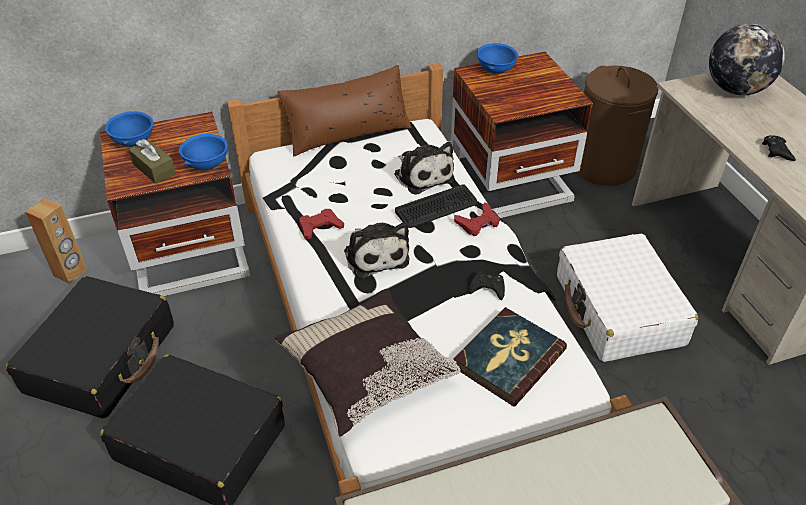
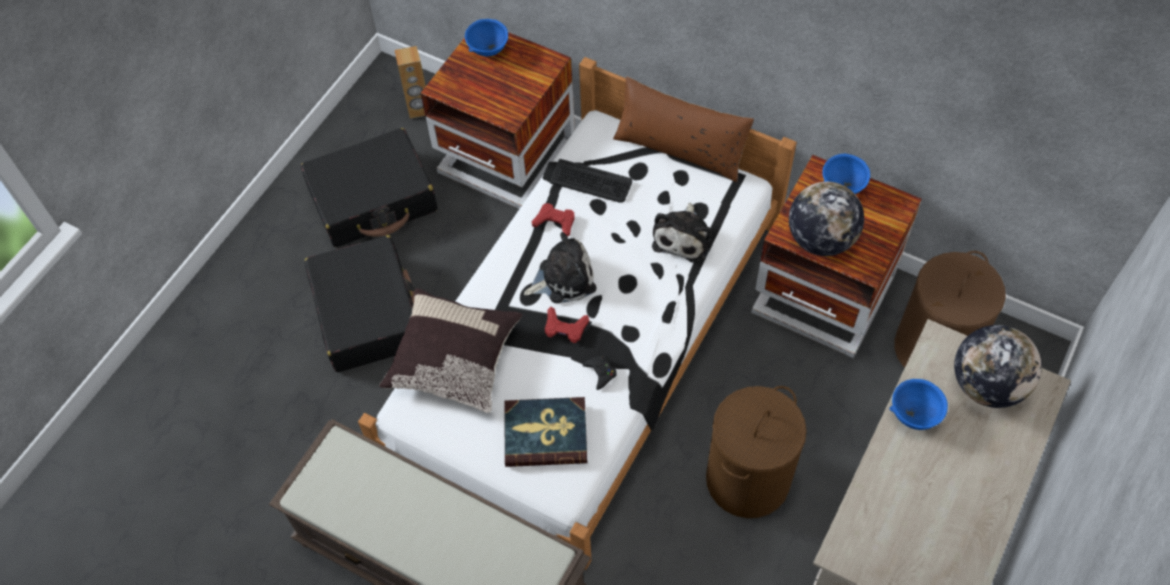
camera: 50 degrees right, 15 degrees up
brown tissue box [129,139,176,184] -> none
blue bowl [179,134,228,170] -> blue bowl moved to [889,379,948,430]
plush toy [344,222,410,279] -> plush toy turned 135 degrees counterclockwise [524,232,596,303]
keyboard [395,184,477,228] -> keyboard moved to [551,159,632,203]
red game controller [454,202,500,236] -> red game controller moved to [545,307,589,343]
white suitcase [557,234,698,362] -> brown laundry basket [706,386,807,518]
black game controller [762,135,796,161] -> none
none -> globe [789,182,864,256]

